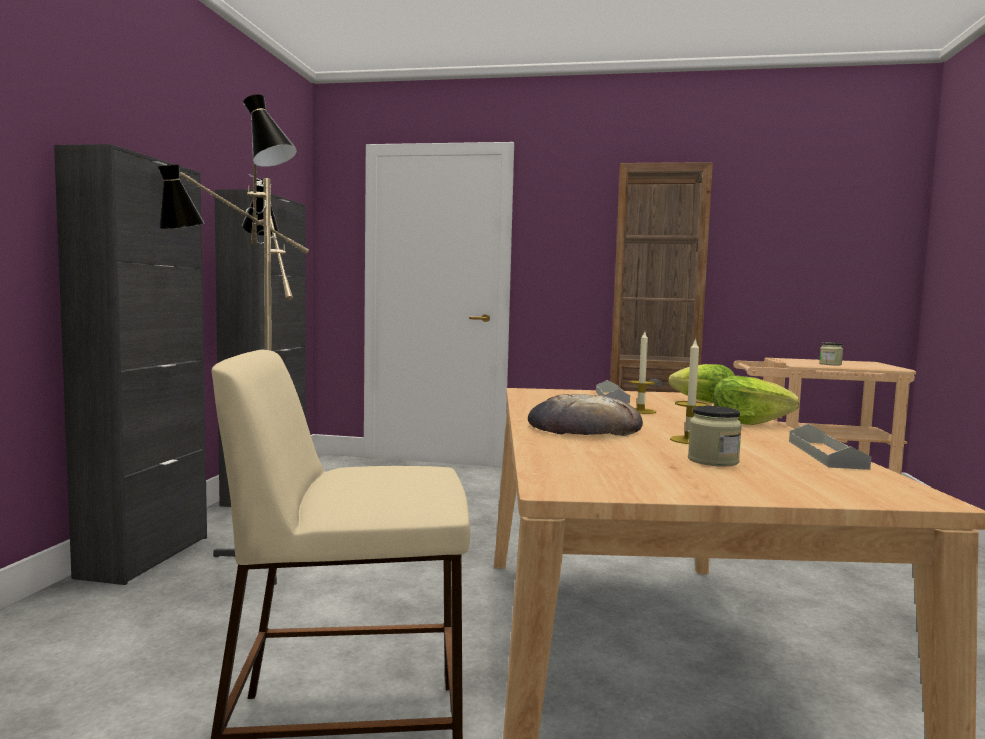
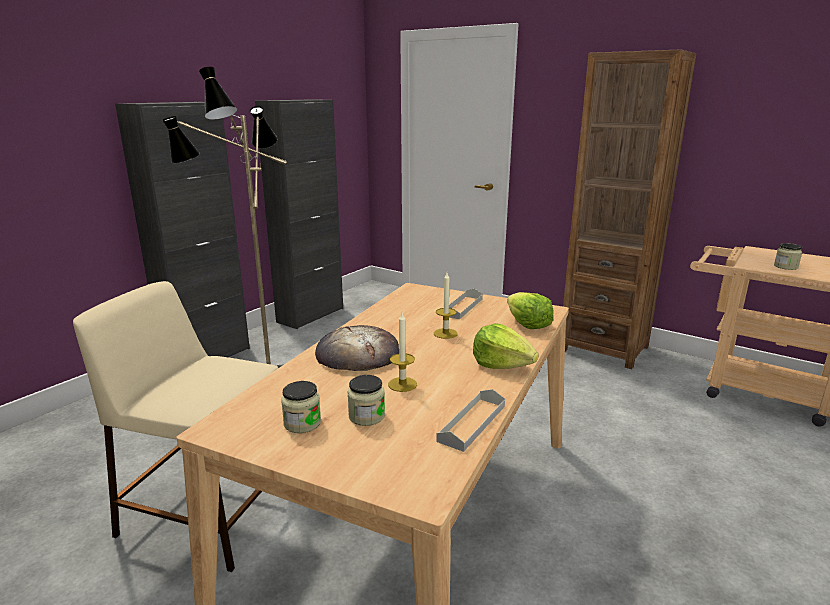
camera: 25 degrees right, 15 degrees up
none -> jar [281,381,321,433]

